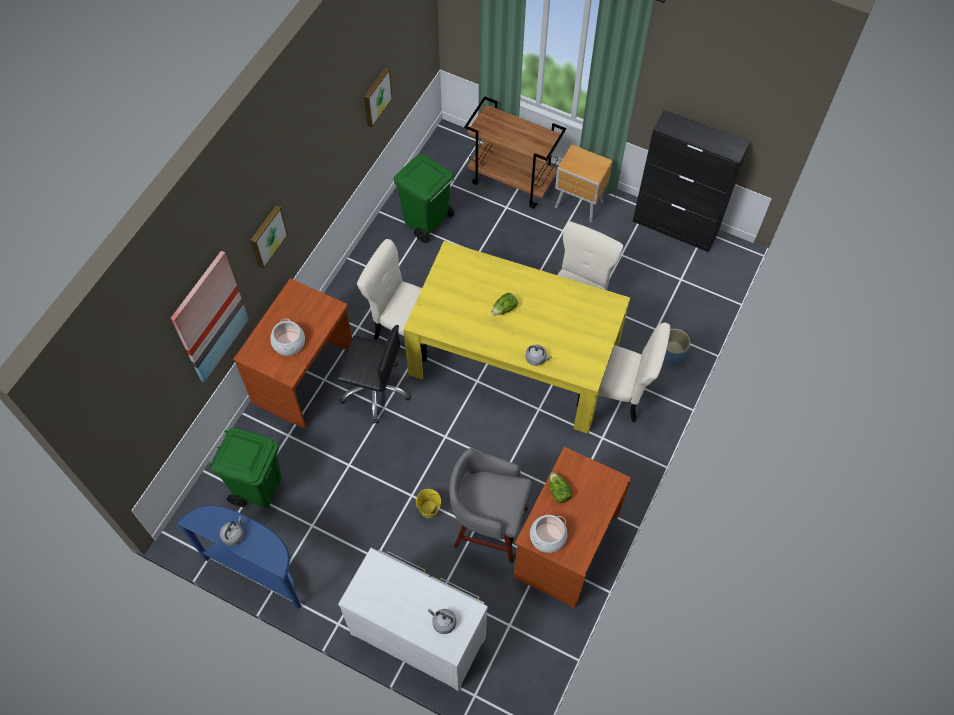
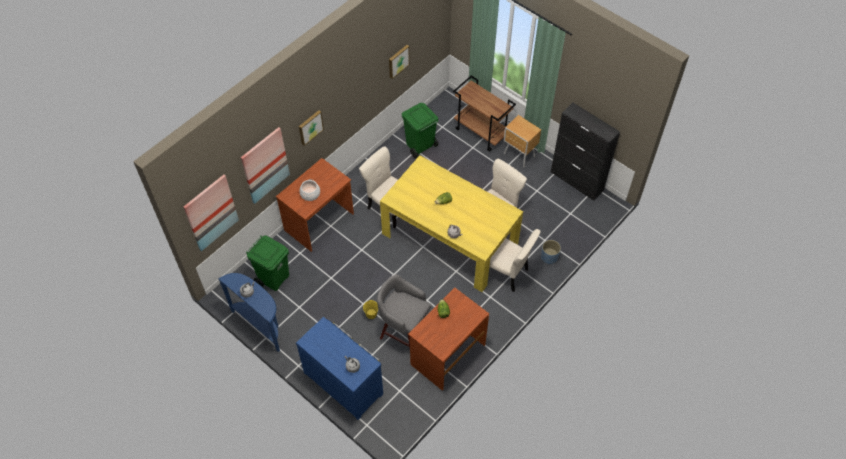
camera: 15 degrees right, 5 degrees down
black office chair [337,325,411,423] -> none
white dresser [338,548,488,691] -> blue dresser [296,317,383,420]
cooking pot [530,515,567,553] -> none
none -> picture [183,175,239,251]

